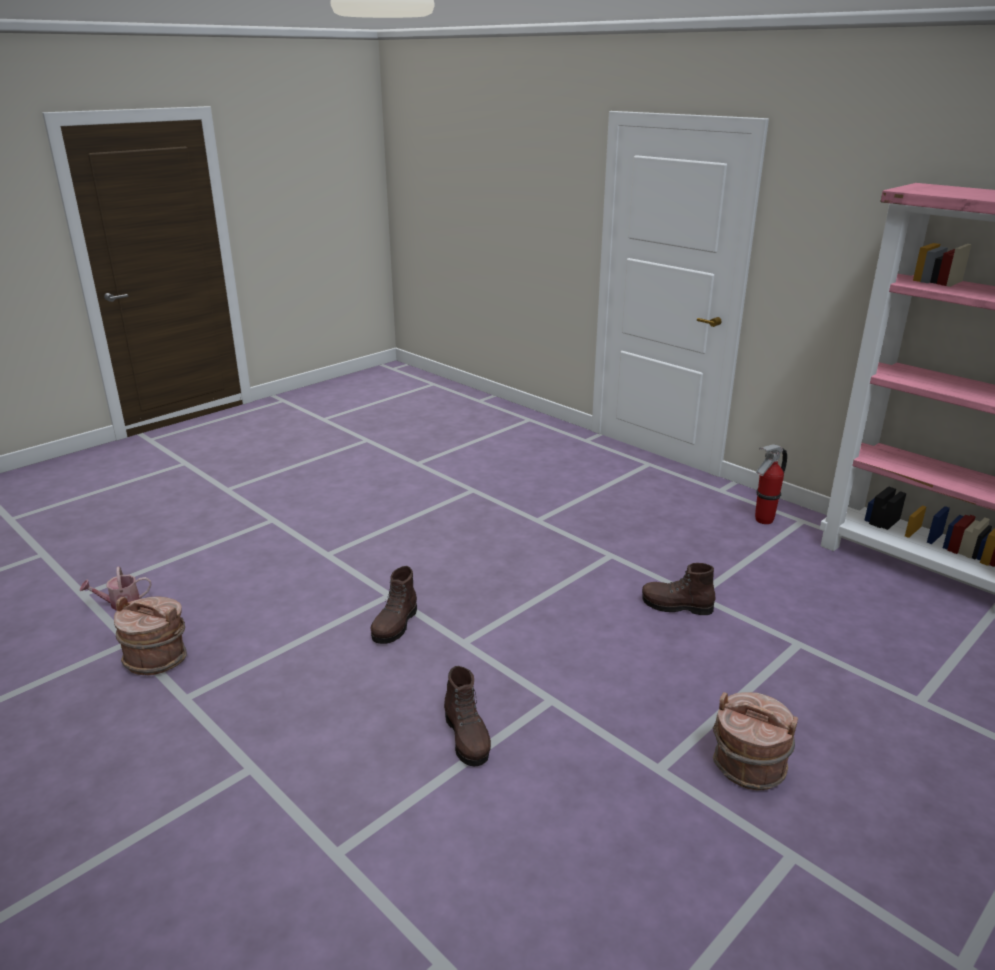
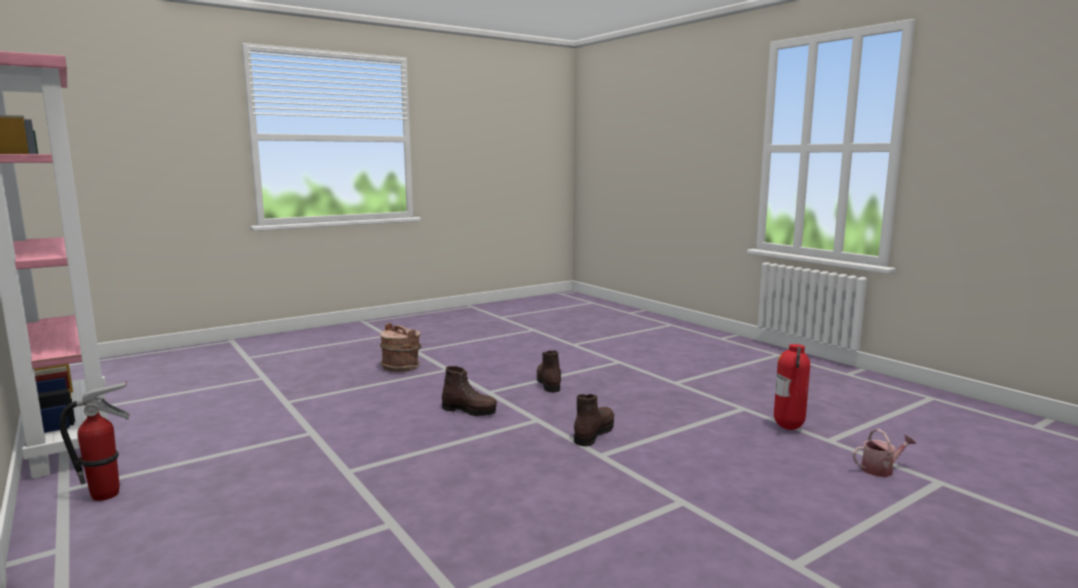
camera: 170 degrees left, 15 degrees down
brown bucket [114,597,187,675] -> fire extinguisher [774,344,810,430]
brown boot [642,563,715,615] -> brown boot moved to [442,366,497,416]

